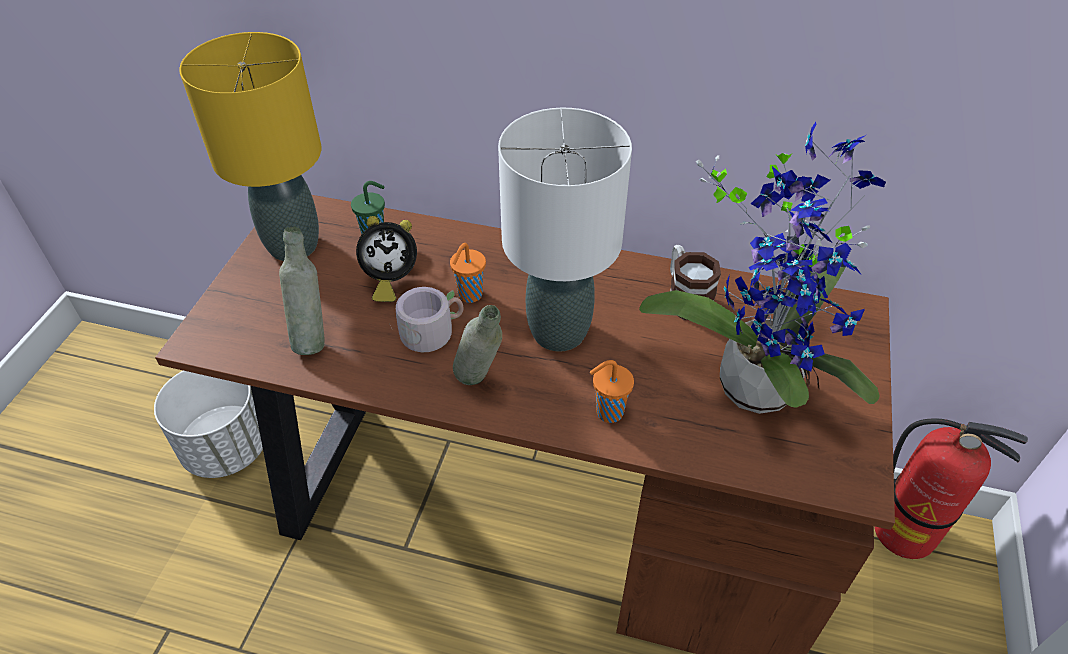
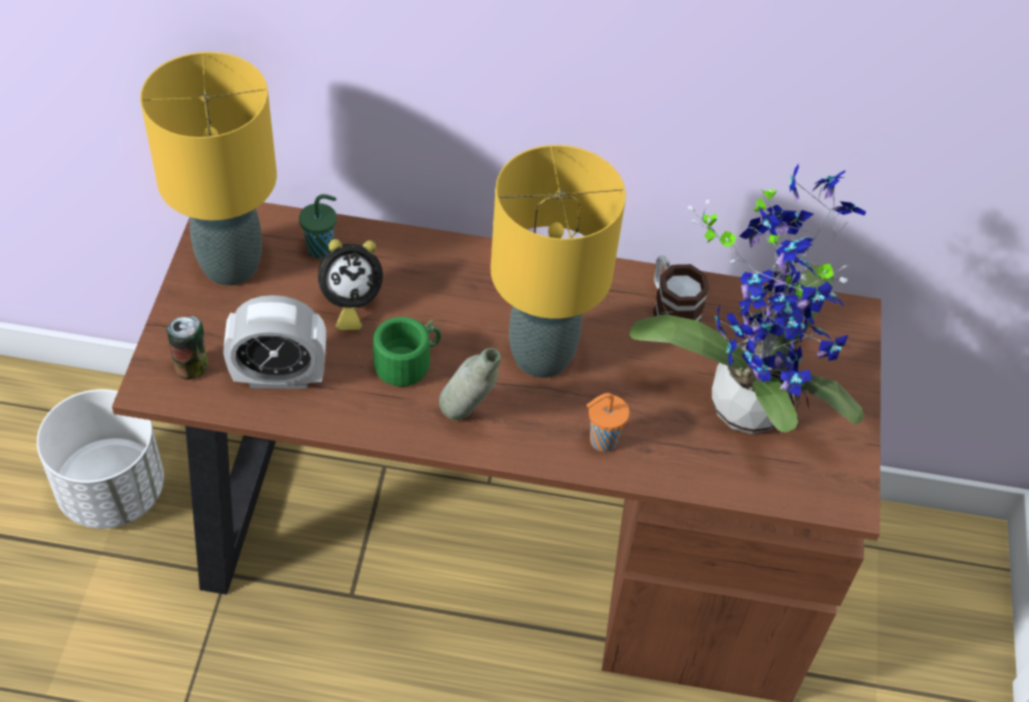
camera: 10 degrees left, 5 degrees up
grey bottle [279,226,325,355] -> alarm clock [223,295,326,389]
grey mug [396,287,464,352] -> green mug [359,317,441,387]
orange cup [450,243,486,303] -> none
white table lamp [498,108,632,352] -> yellow table lamp [491,145,626,378]
fire extinguisher [874,418,1028,559] -> none
none -> can [167,316,208,380]

